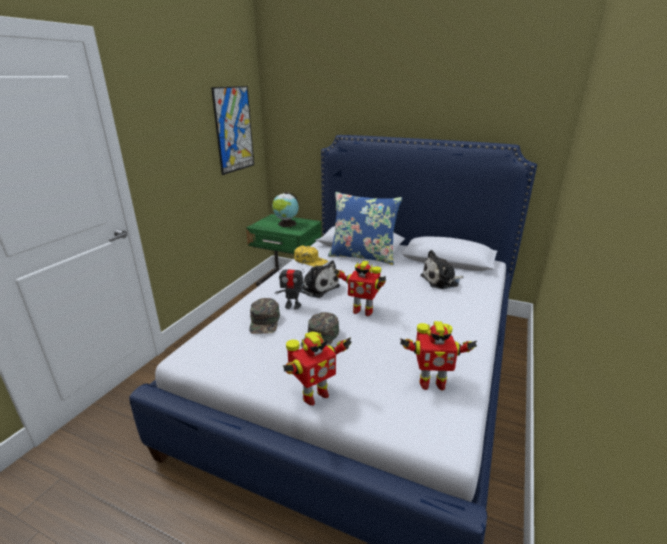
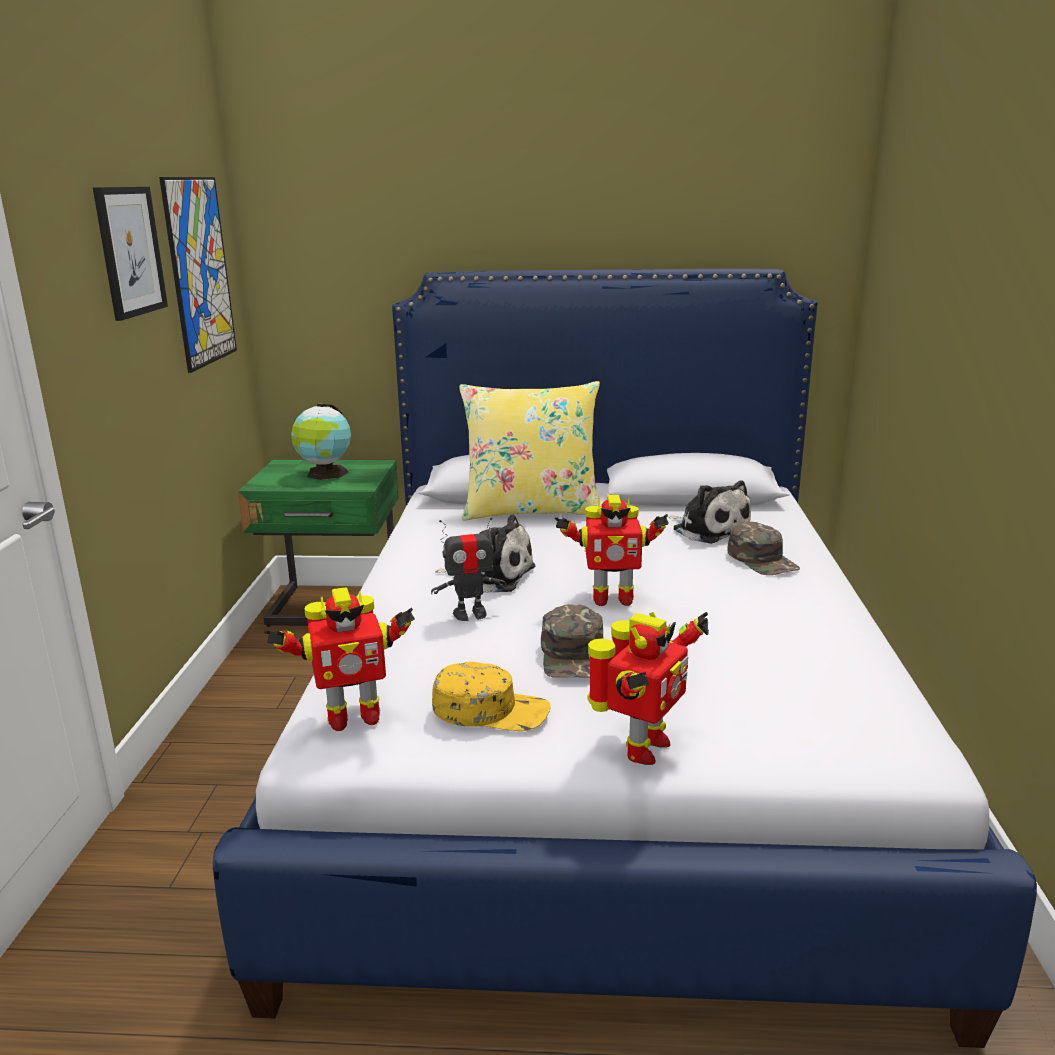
camera: 20 degrees left, 5 degrees down
green cap [249,298,280,334] -> green cap moved to [728,522,800,575]
yellow cap [294,246,328,267] -> yellow cap moved to [432,662,550,731]
blue pillow [328,192,402,265] -> yellow pillow [459,381,600,520]
toy robot [400,321,477,391] -> toy robot moved to [264,588,415,731]
plush toy [420,250,463,289] -> plush toy turned 90 degrees counterclockwise [669,480,751,544]
none -> picture [93,187,168,321]

